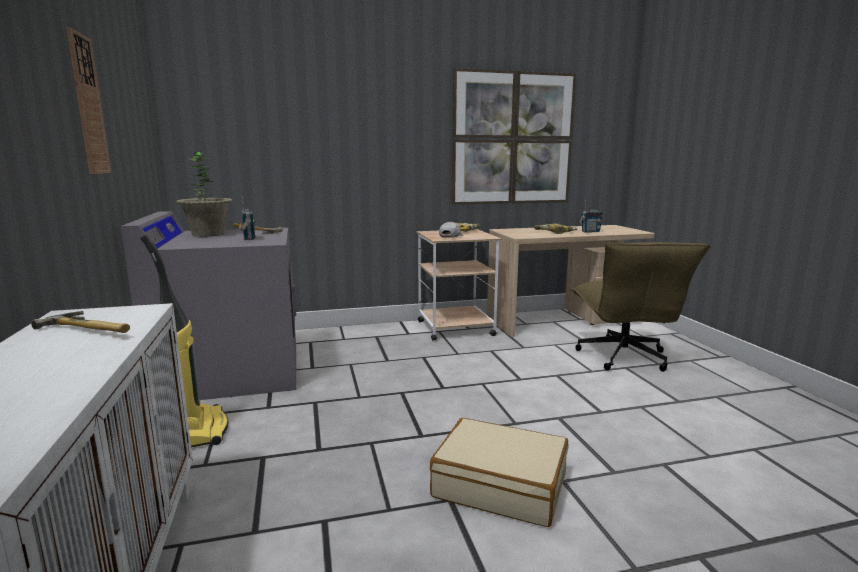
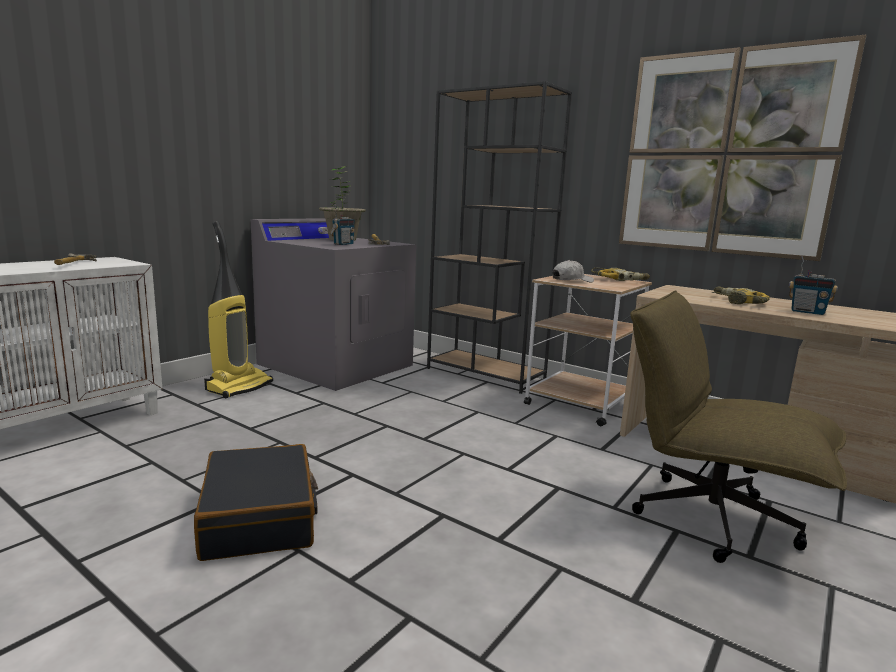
camera: 50 degrees right, 0 degrees up
wall clock [66,28,111,174] -> none
beige suitcase [430,418,568,527] -> black suitcase [194,444,318,561]
beige office chair [570,242,711,372] -> beige office chair turned 75 degrees clockwise [630,290,847,563]
none -> bookcase [427,81,572,394]

